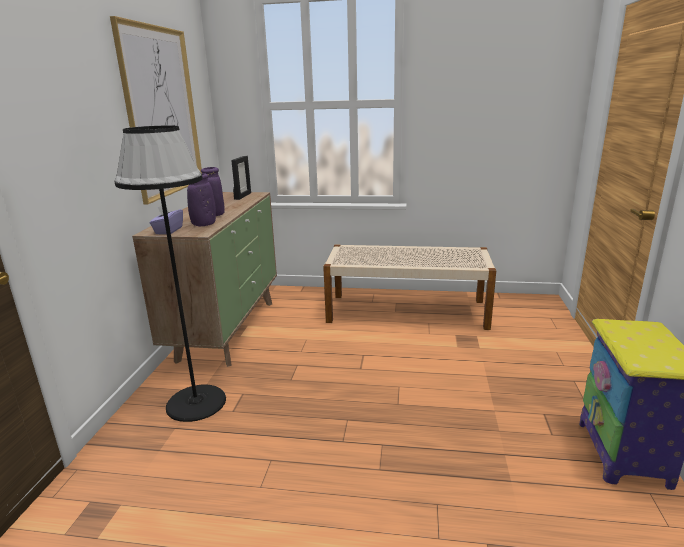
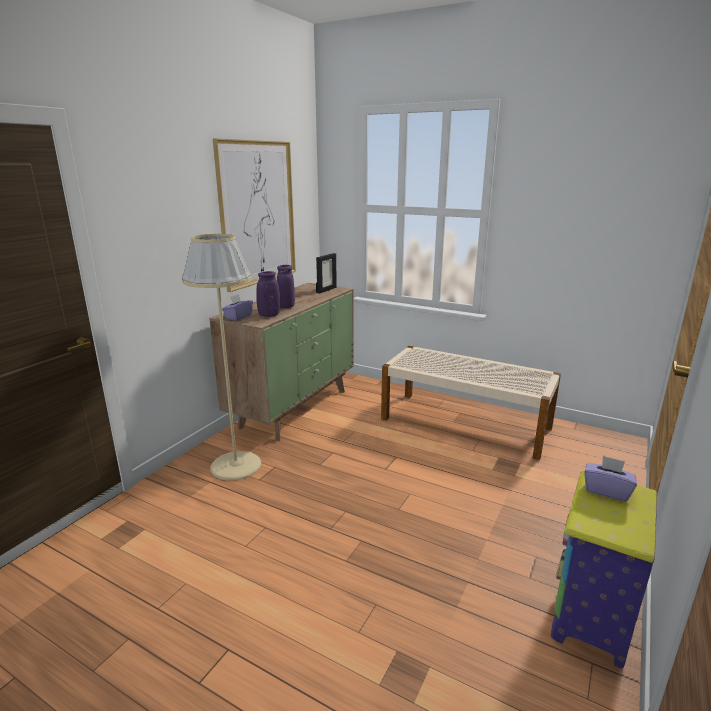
camera: 20 degrees right, 0 degrees up
black floor lamp [115,126,226,422] -> beige floor lamp [182,234,261,480]
none -> purple tissue box [584,455,637,502]

